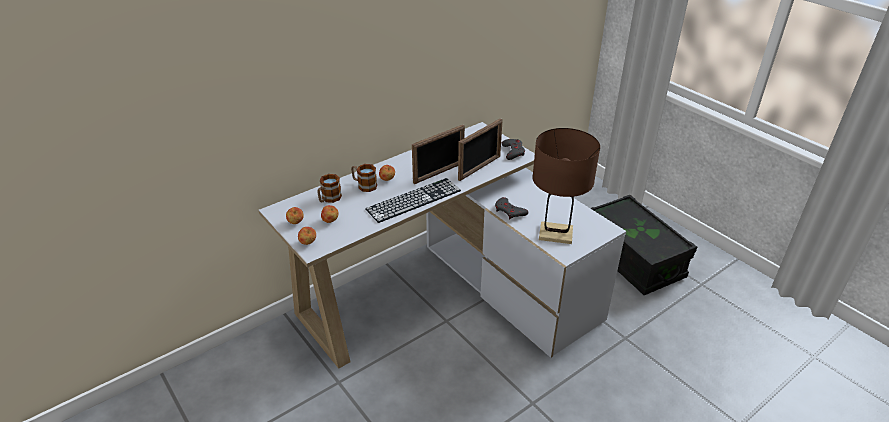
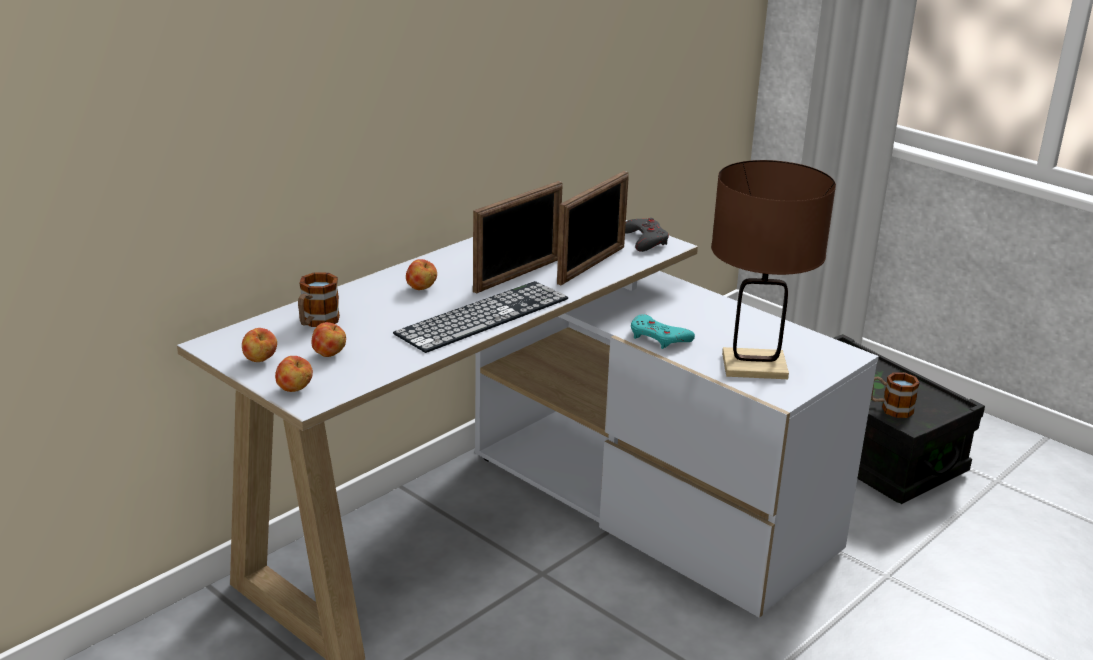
camera: 10 degrees left, 10 degrees down
mug [351,164,377,192] -> mug moved to [871,372,920,418]
grey game controller [495,197,528,219] -> turquoise game controller [631,314,695,349]

